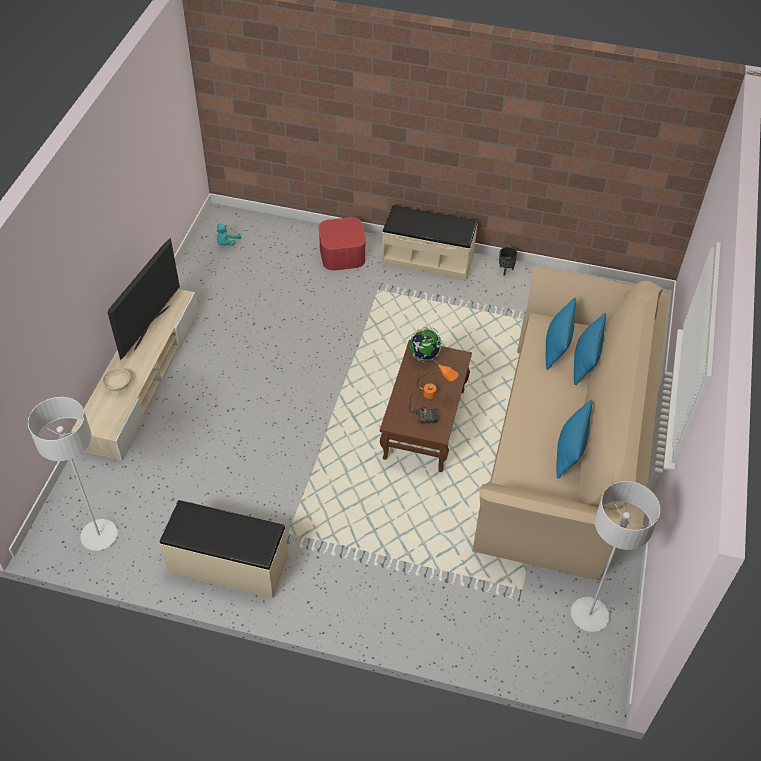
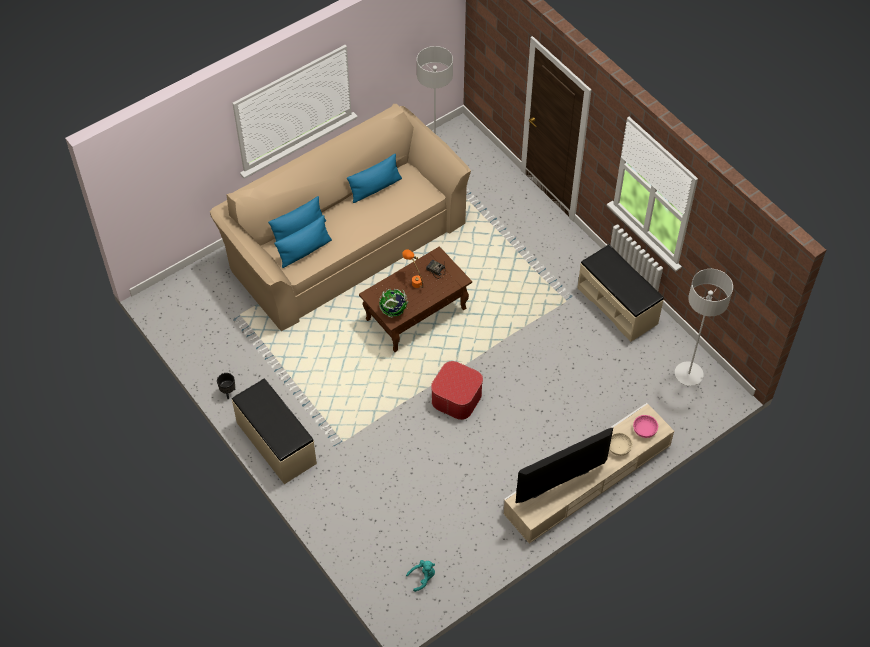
camera: 140 degrees left, 5 degrees up
ottoman [318,217,366,271] -> ottoman moved to [431,361,483,420]
none -> pink bowl [633,415,658,438]

